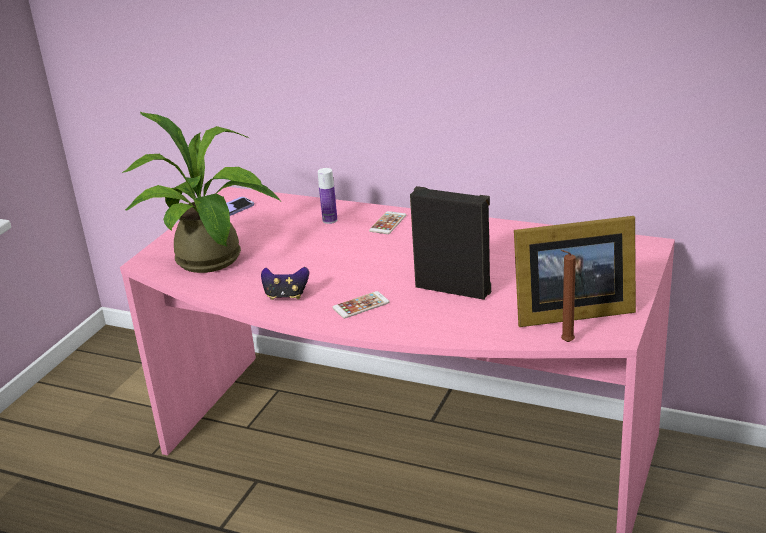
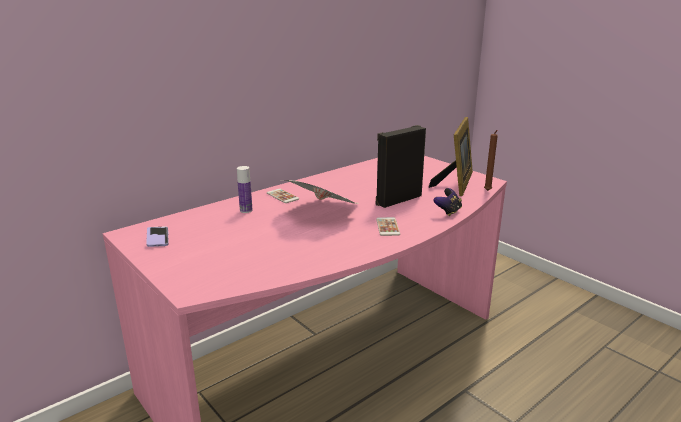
camera: 65 degrees left, 5 degrees down
potted plant [122,112,280,273] -> none
game controller [261,267,309,300] -> game controller moved to [433,188,462,216]
none -> newspaper [285,180,357,204]

